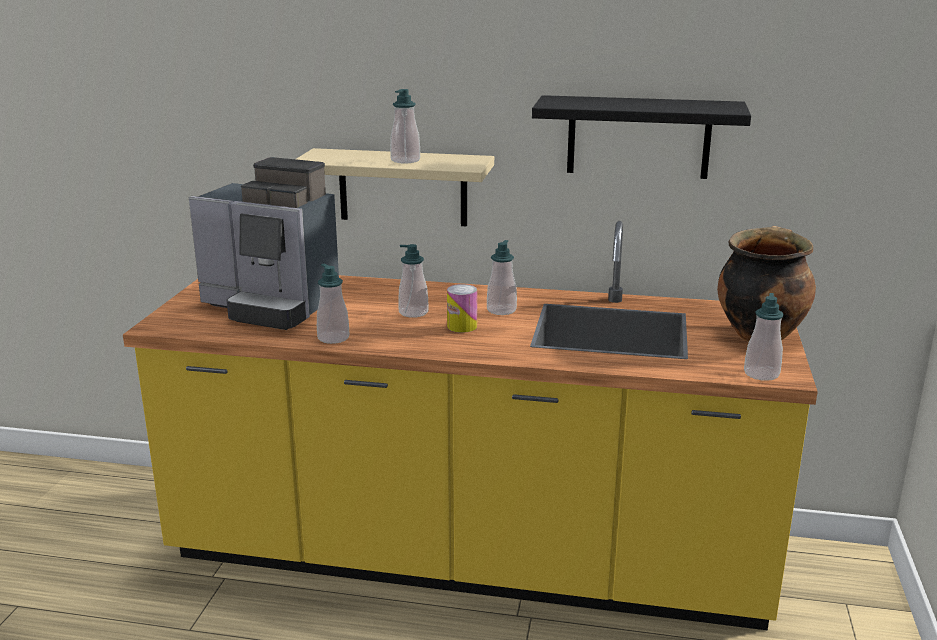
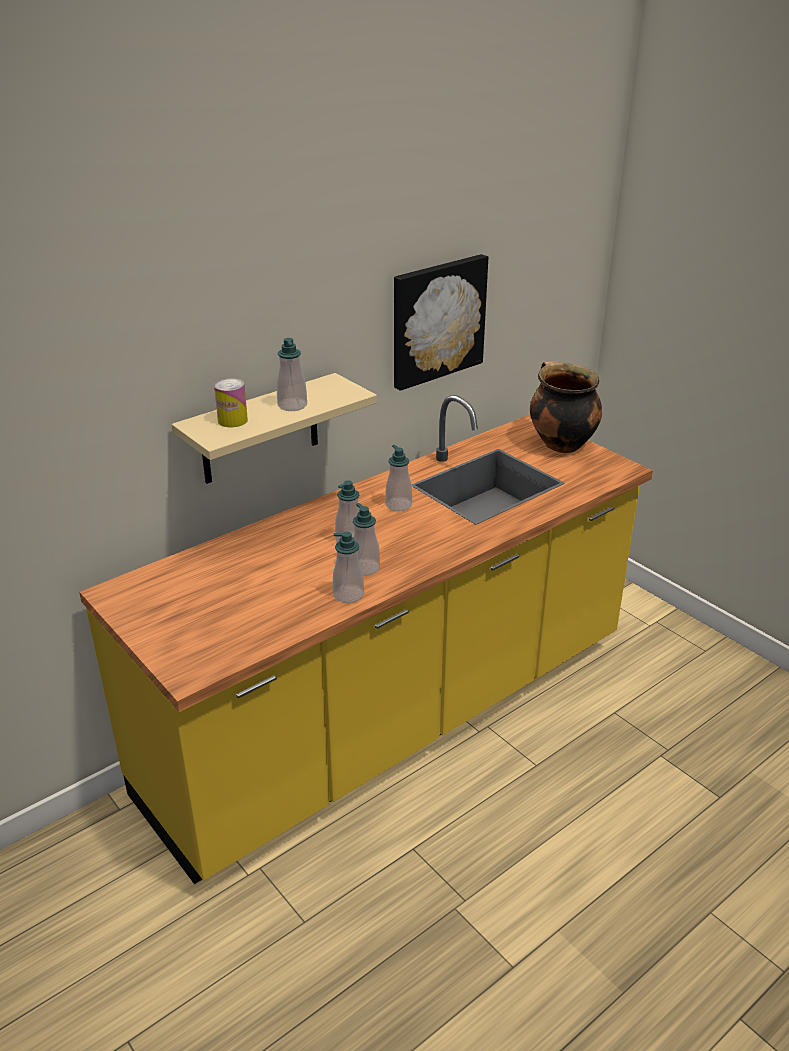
camera: 50 degrees left, 10 degrees up
coffee machine [189,157,339,330] -> none
can [447,284,477,333] -> can moved to [214,378,248,427]
black shelf [532,95,751,179] -> picture [394,254,488,391]
soap dispenser [744,293,784,381] -> soap dispenser moved to [353,503,380,576]

